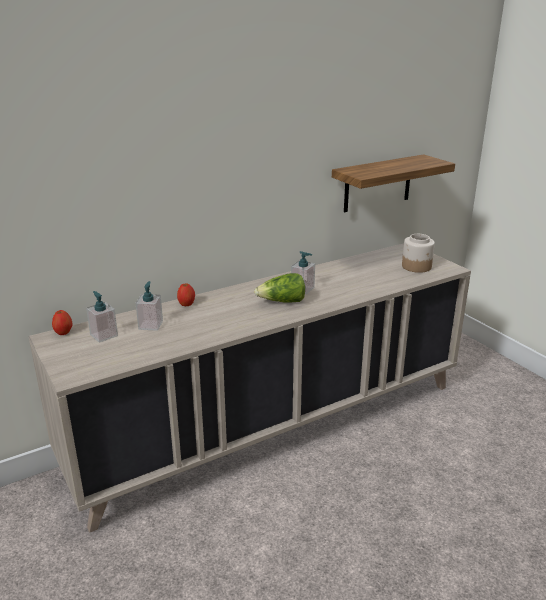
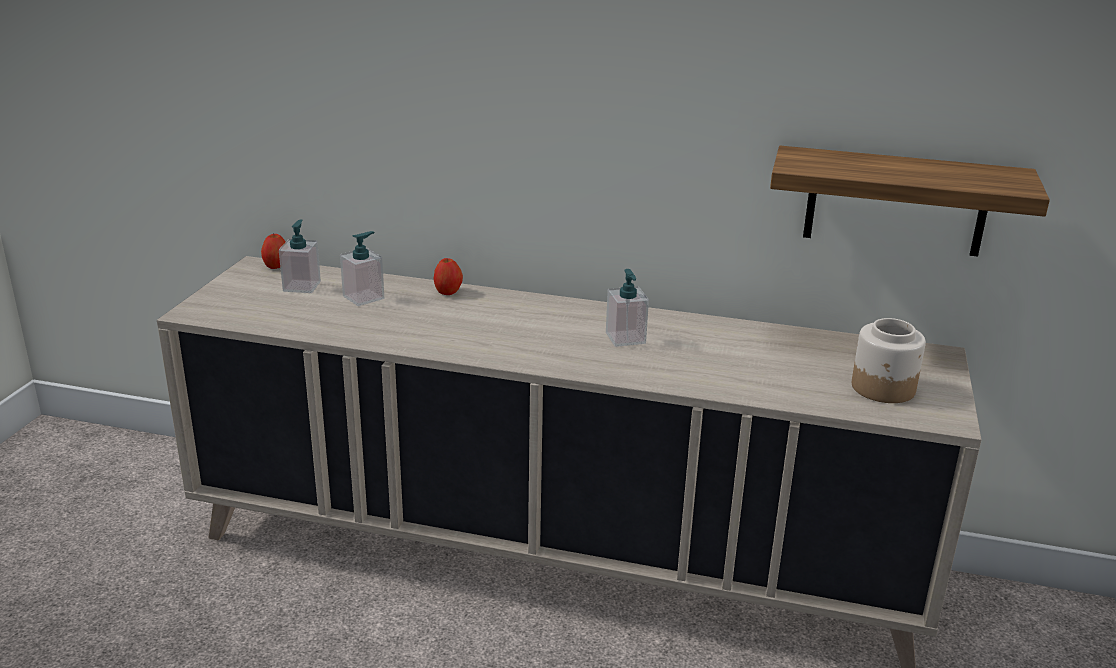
camera: 45 degrees right, 0 degrees up
lettuce [254,273,305,303] -> none

